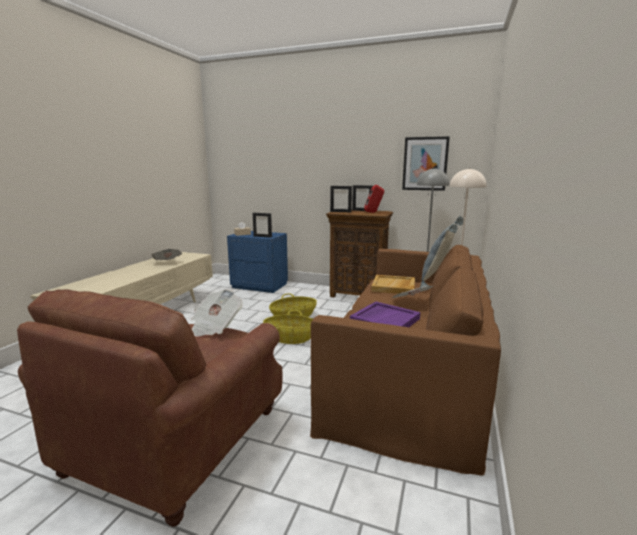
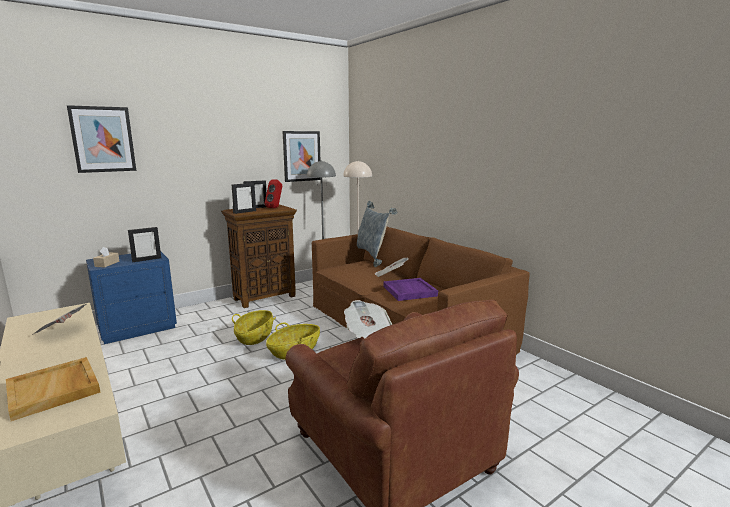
camera: 55 degrees left, 0 degrees up
beige tray [371,275,415,294] -> beige tray moved to [6,357,100,421]
none -> picture [67,105,136,173]

